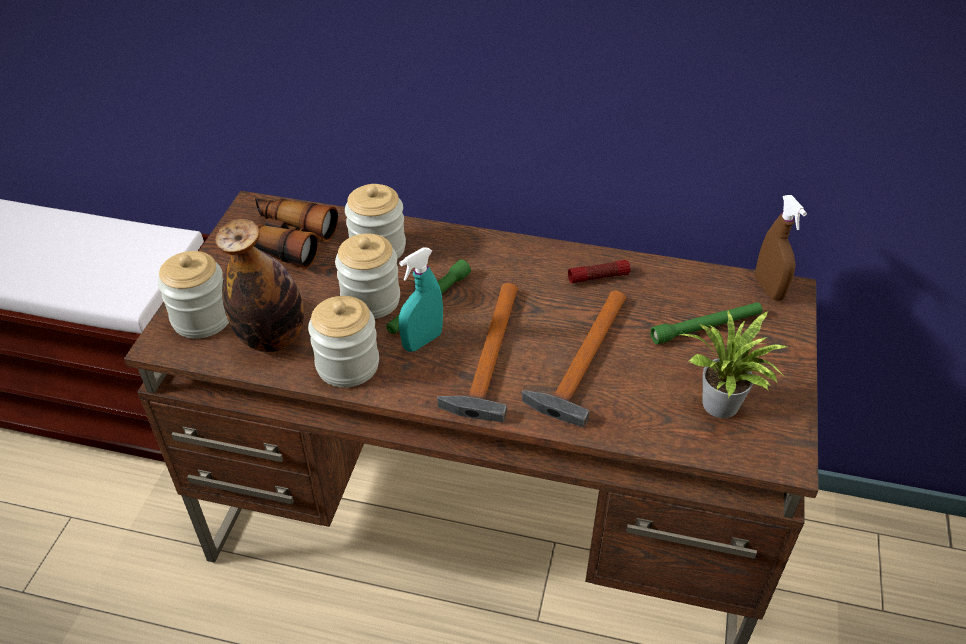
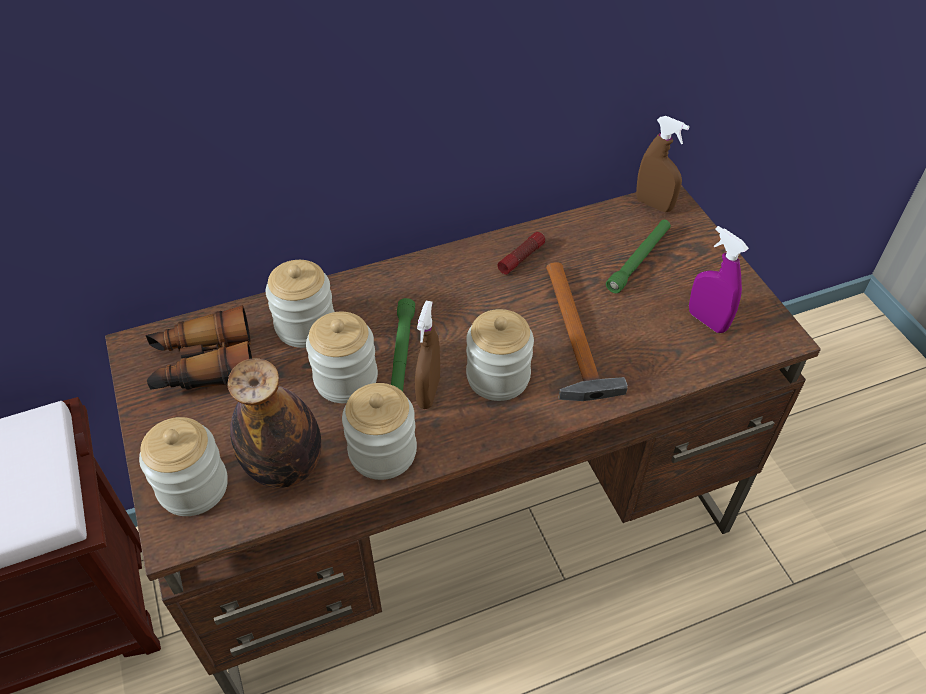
camera: 35 degrees left, 5 degrees up
turquoise spray bottle [399,248,443,352] -> brown spray bottle [415,301,440,409]
hammer [437,283,518,422] -> jar [466,309,534,401]
potted plant [680,310,787,418] -> purple spray bottle [689,226,749,333]

